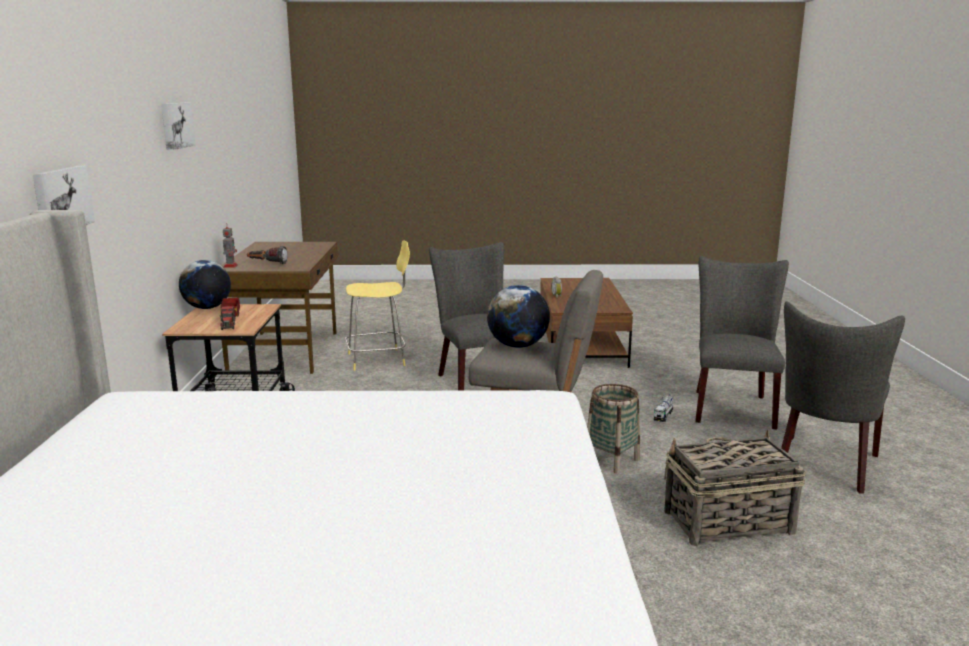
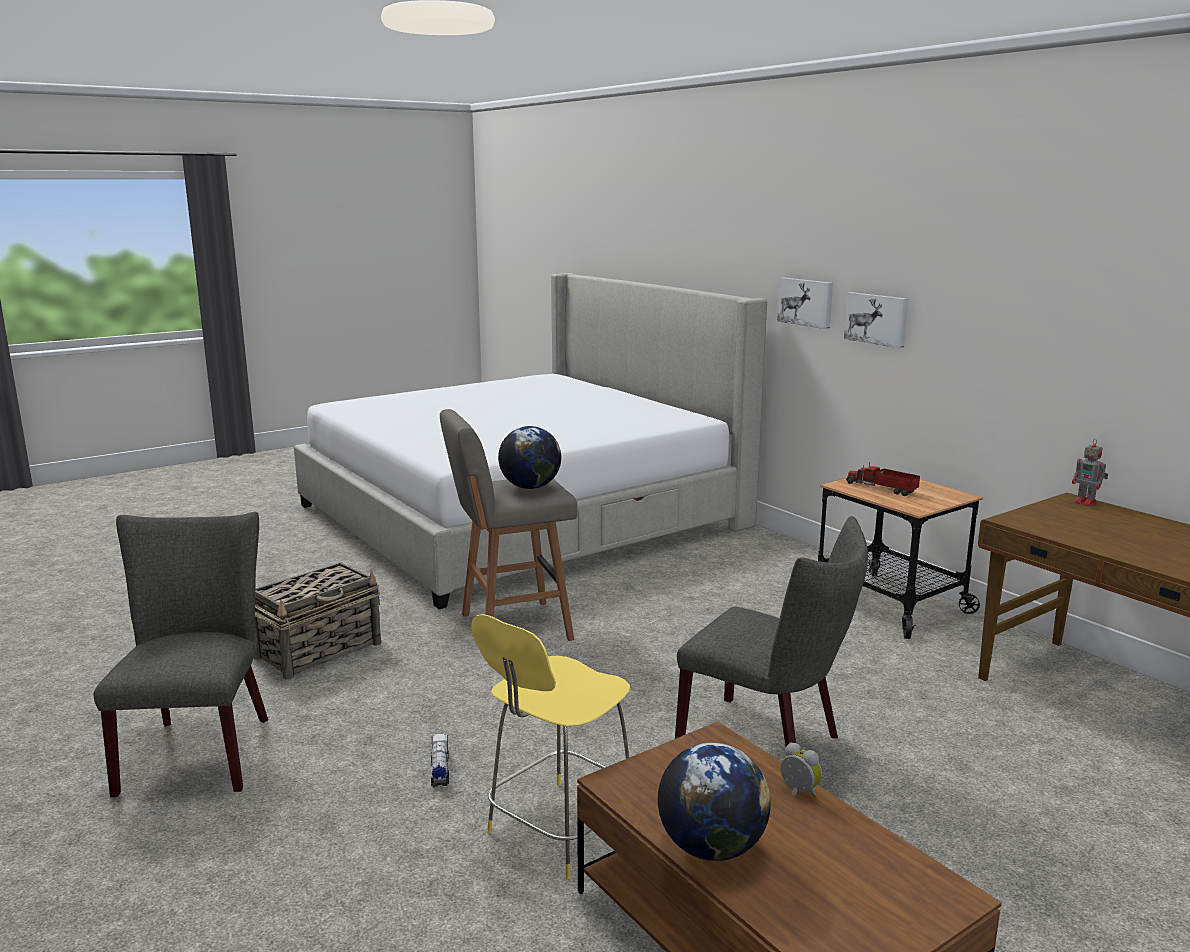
camera: 145 degrees right, 0 degrees up
picture [161,103,196,150] -> picture moved to [844,292,908,348]
globe [179,260,231,309] -> globe moved to [658,743,771,861]
flashlight [247,246,287,264] -> none
yellow stool [345,241,410,370] -> yellow stool moved to [471,614,630,879]
basket [587,384,640,473] -> none
grey chair [695,256,789,430] -> none

